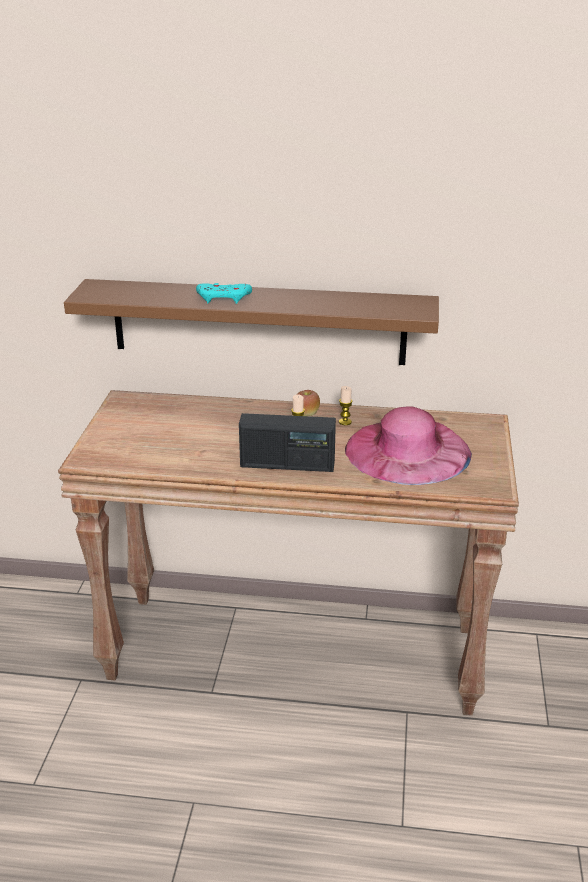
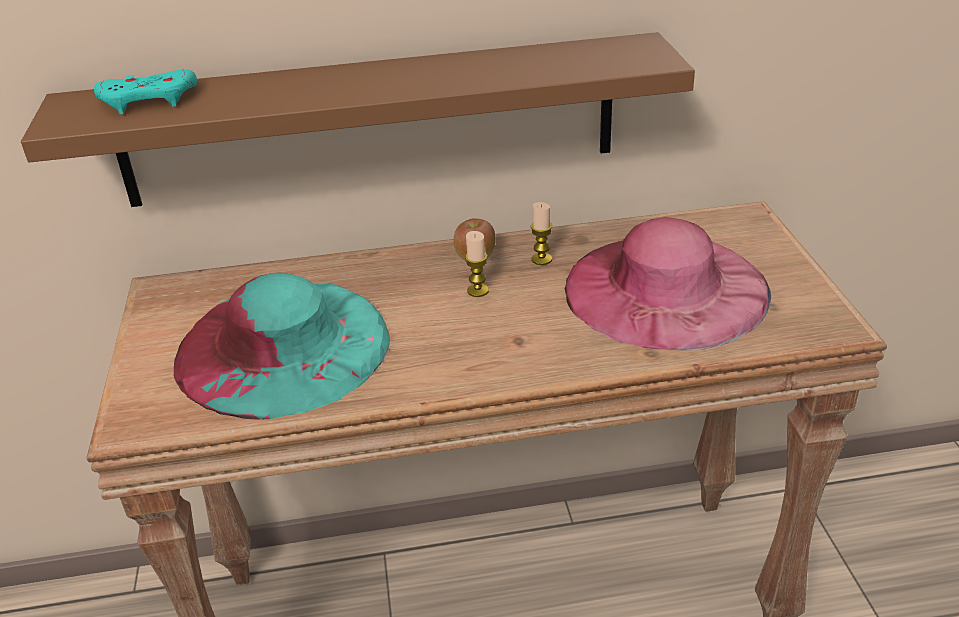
camera: 15 degrees left, 5 degrees up
turquoise game controller [196,283,252,304] -> turquoise game controller moved to [94,70,197,114]
radio [239,413,336,472] -> none
none -> turquoise hat [173,273,390,419]

